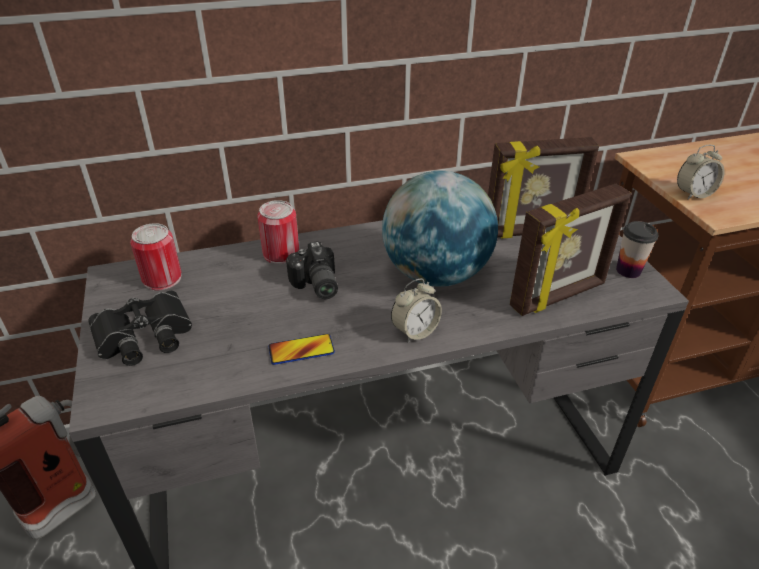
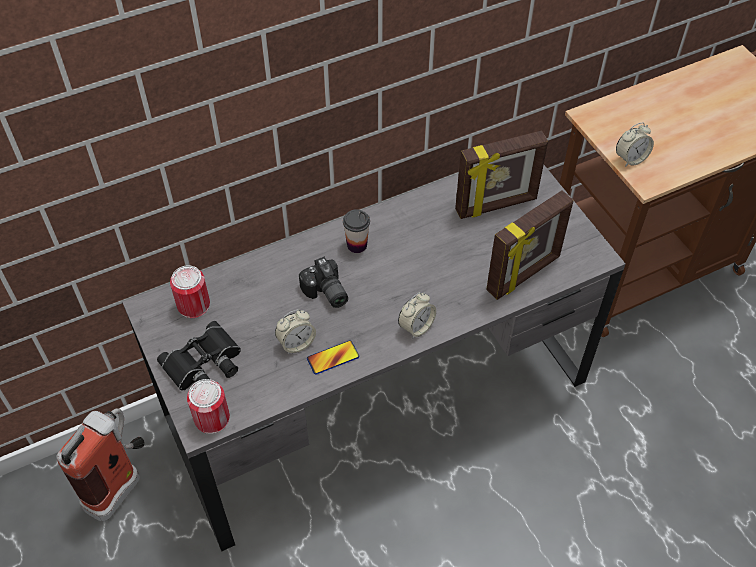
camera: 10 degrees left, 15 degrees up
can [257,200,299,264] -> can moved to [187,379,230,434]
globe [382,171,498,287] -> none
cup [616,221,658,278] -> cup moved to [343,209,370,253]
none -> alarm clock [275,309,316,354]

